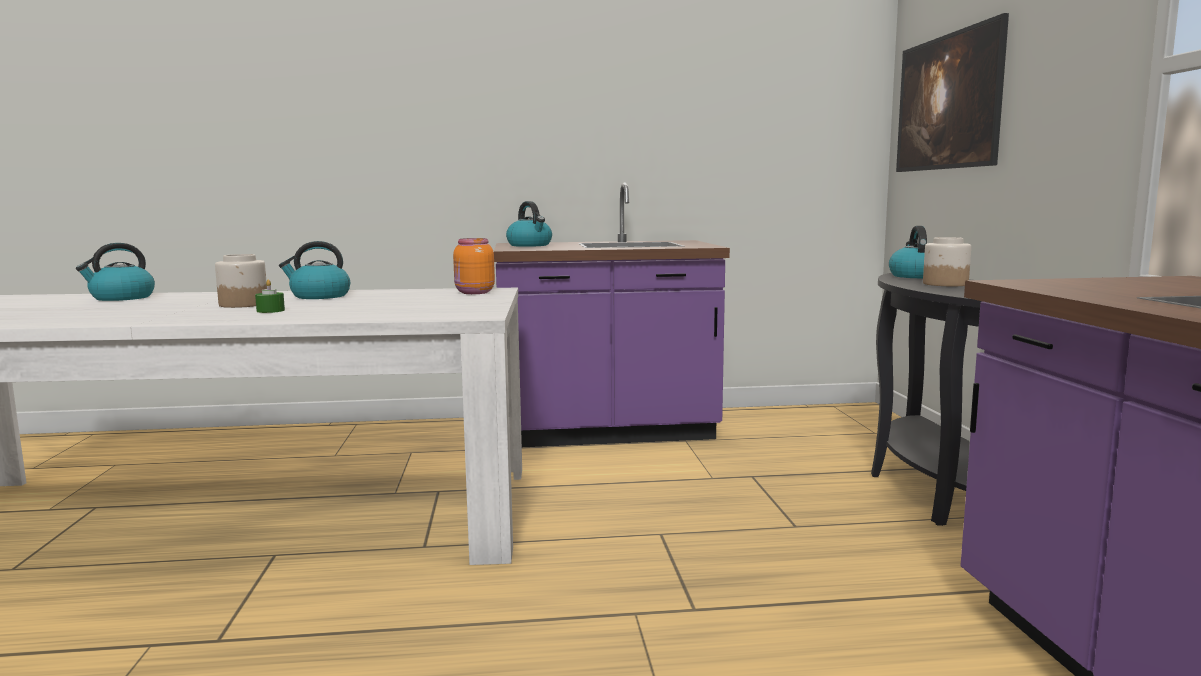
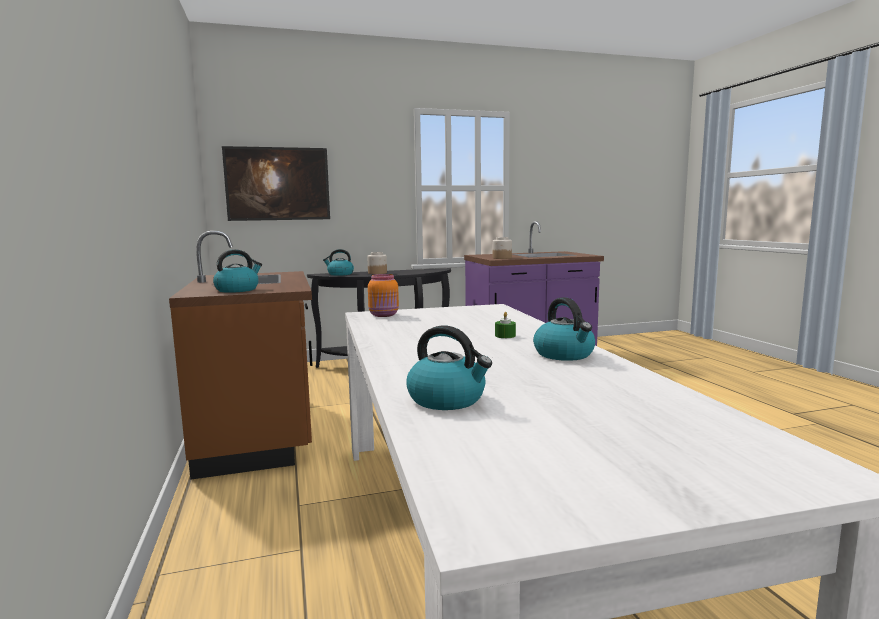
camera: 100 degrees left, 0 degrees up
jar [215,254,267,308] -> jar moved to [493,237,512,259]
kettle [279,241,350,299] -> kettle moved to [533,297,595,361]
purple counter [494,183,730,447] -> brown counter [169,231,312,480]

